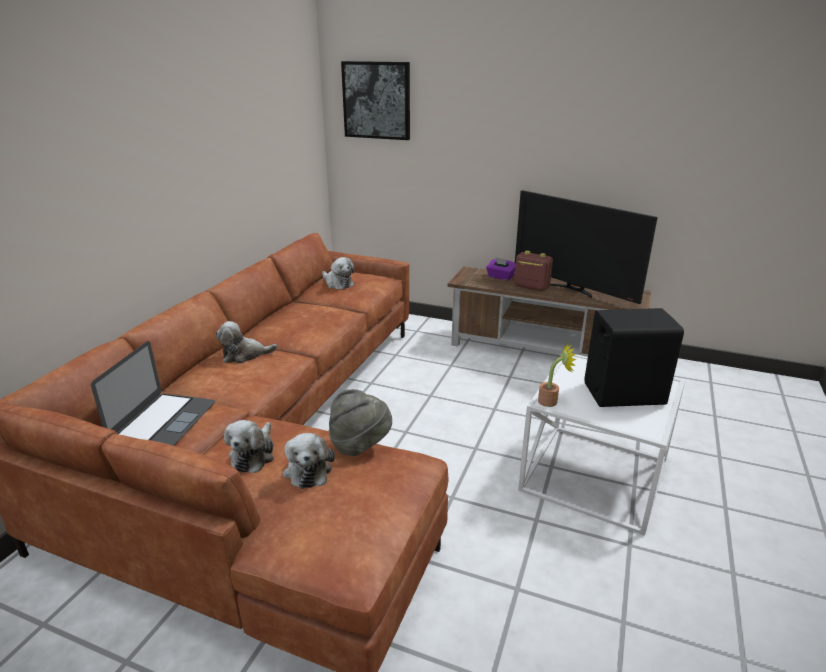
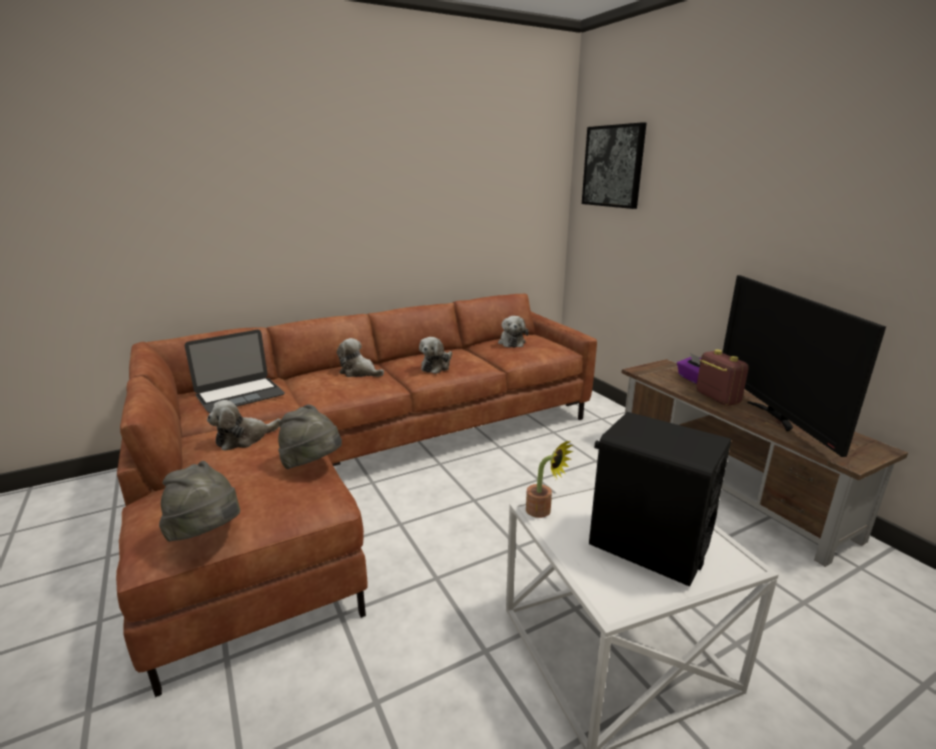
camera: 40 degrees right, 5 degrees down
plush toy [283,433,335,489] -> plush toy moved to [419,337,452,374]
none -> grey hat [159,461,240,542]

